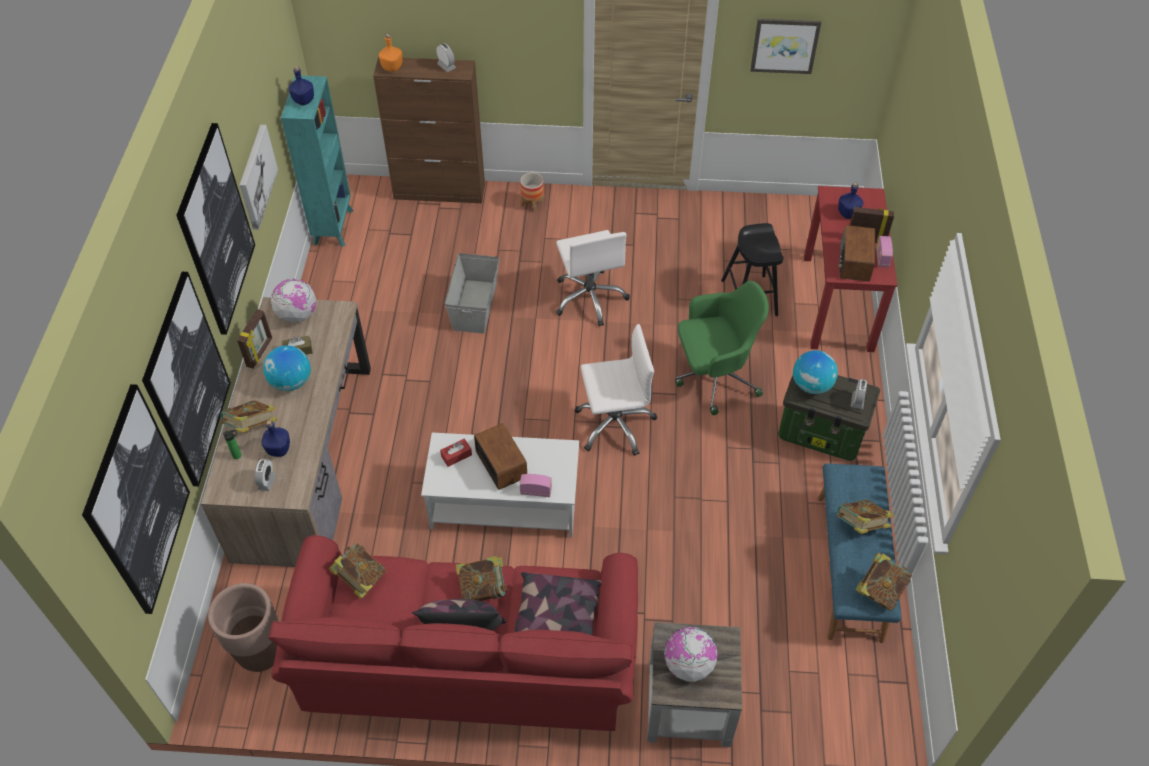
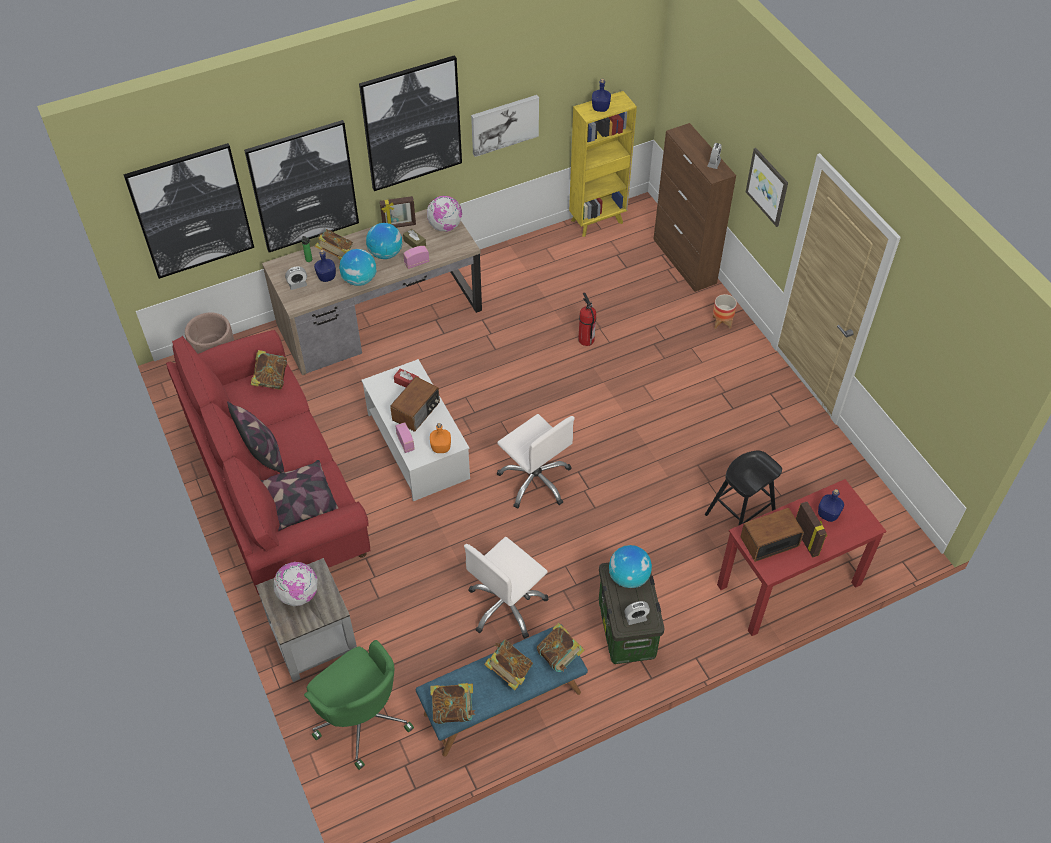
camera: 60 degrees right, 0 degrees up
turquoise bookcase [281,76,354,247] -> yellow bookcase [569,91,637,237]
orange bottle [379,34,402,72] -> orange bottle moved to [430,423,451,453]
grey storage box [445,253,500,334] -> fire extinguisher [578,292,596,346]
book [456,556,508,601] -> book moved to [537,622,585,672]
white office chair [556,230,630,326] -> white office chair moved to [464,537,548,639]
green office chair [675,281,769,415] -> green office chair moved to [304,640,414,770]
picture [750,19,821,74] -> picture moved to [746,148,788,227]
radio [876,236,893,267] -> radio moved to [403,246,429,269]
none -> globe [339,249,376,286]

